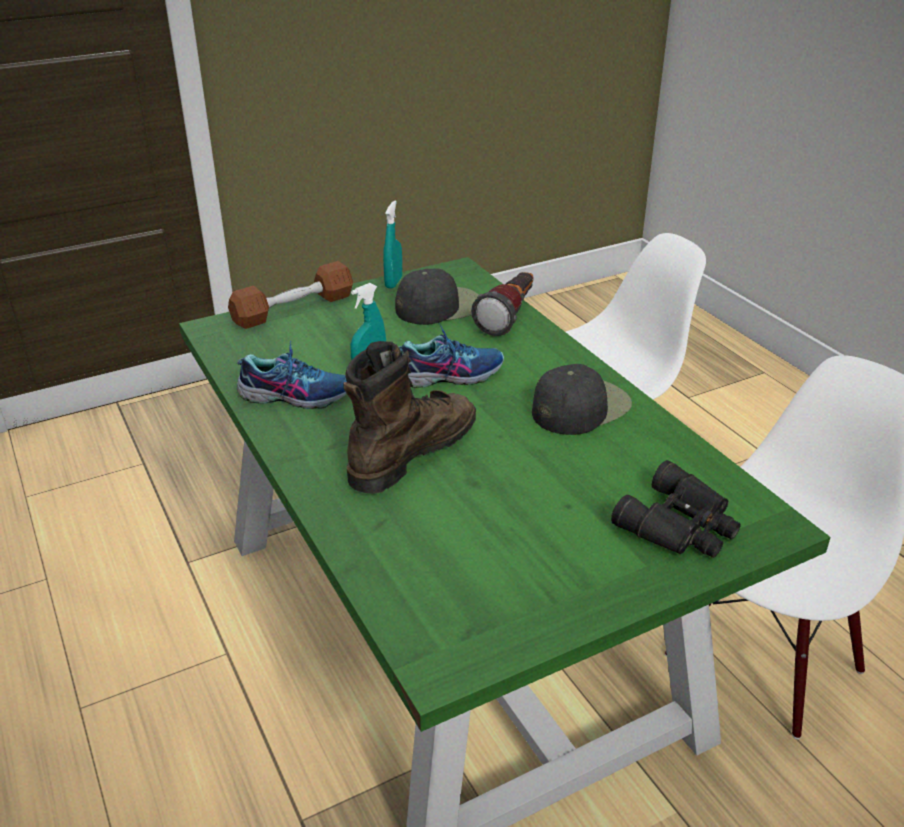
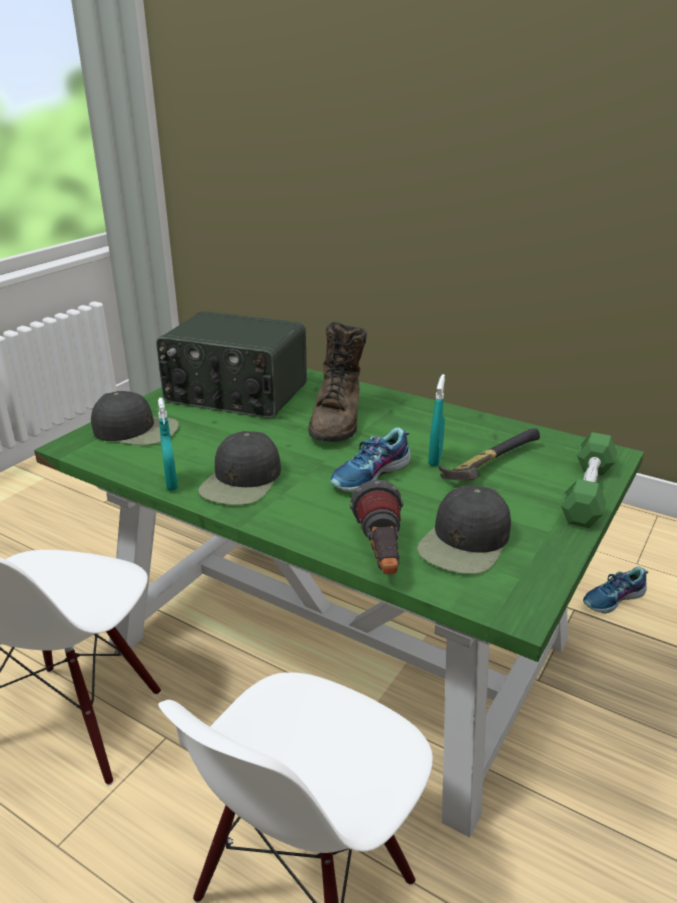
camera: 150 degrees right, 5 degrees down
brown dumbbell [228,261,353,329] -> green dumbbell [561,432,617,528]
shoe [237,341,347,409] -> shoe moved to [583,567,648,614]
turquoise spray bottle [383,200,402,289] -> turquoise spray bottle moved to [158,398,178,491]
black binoculars [611,460,741,558] -> black cap [91,391,179,445]
none -> radio [156,311,307,418]
none -> hammer [438,428,540,481]

